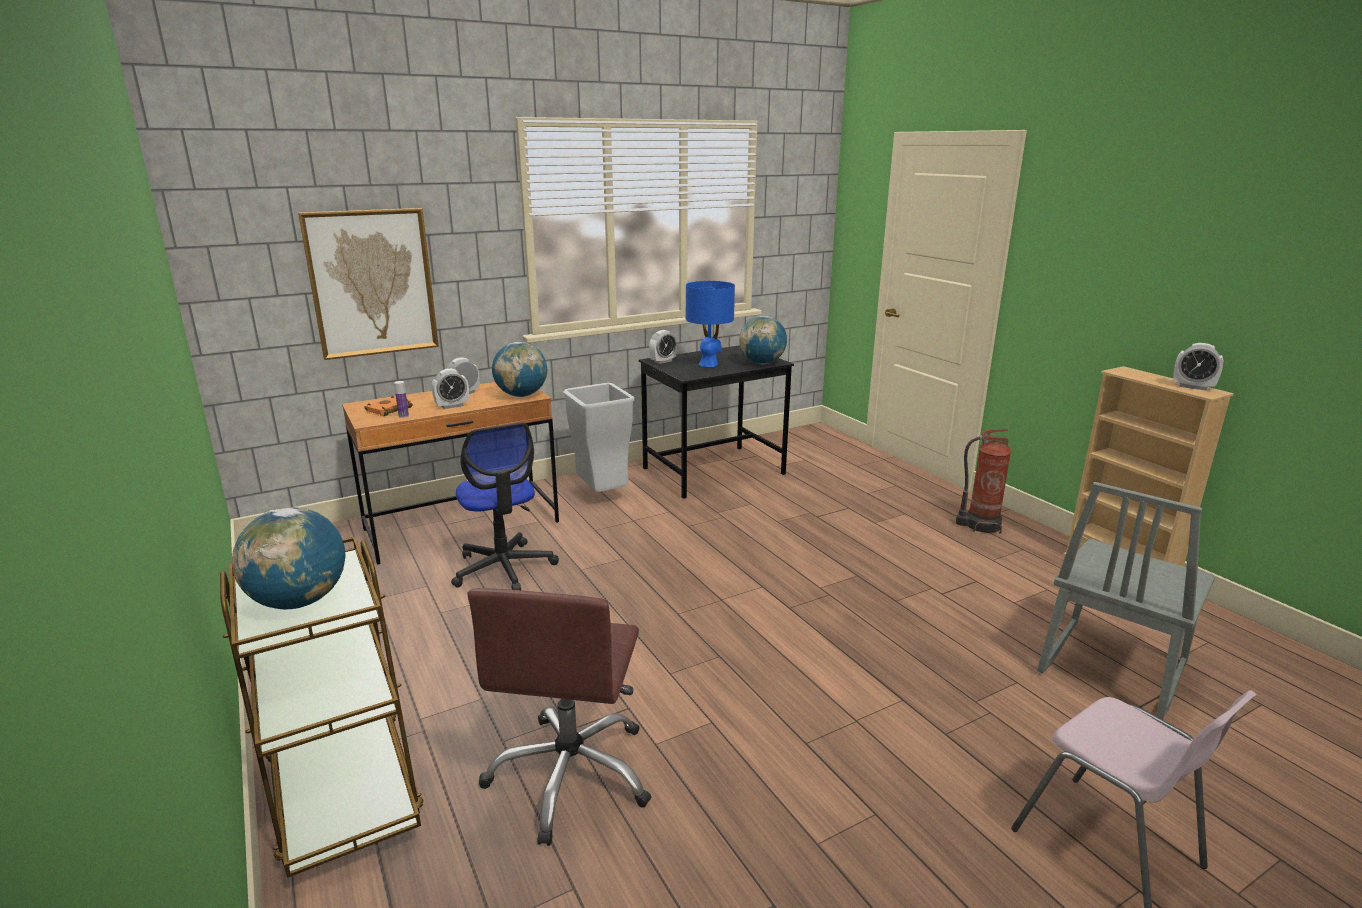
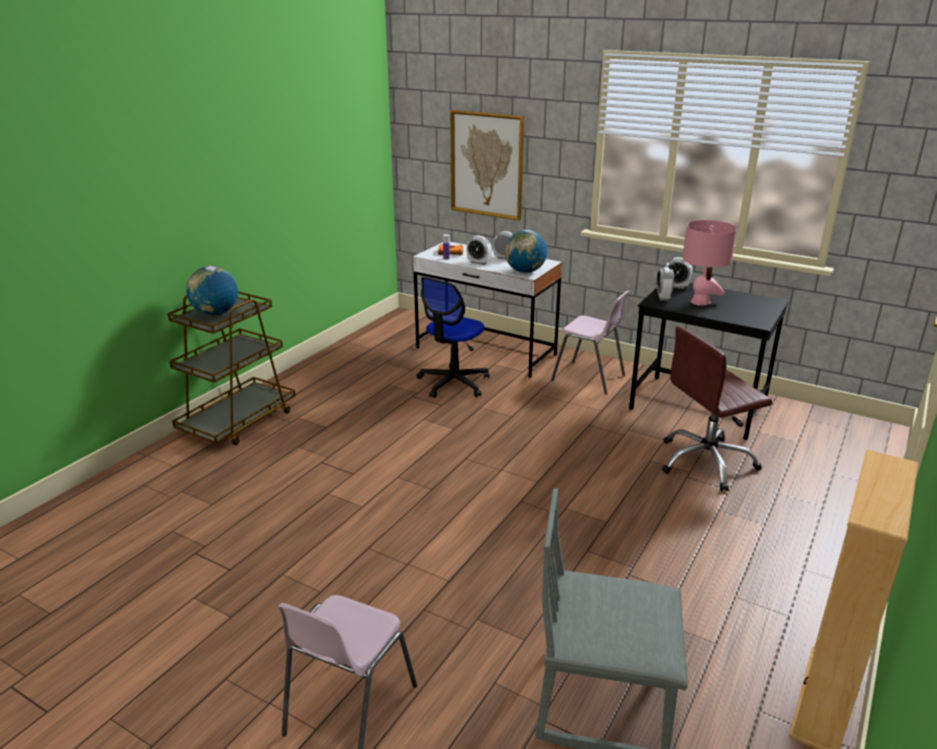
camera: 60 degrees right, 5 degrees up
brown desk [342,382,559,565] -> white desk [413,242,562,378]
brown office chair [467,588,651,846] -> brown office chair moved to [662,326,772,491]
grey trash can [563,383,635,492] -> pink chair [551,291,629,395]
blue table lamp [686,281,735,367] -> pink table lamp [682,220,737,306]
globe [739,316,787,364] -> none
fire extinguisher [956,429,1012,534] -> none
alarm clock [1173,343,1223,391] -> alarm clock moved to [656,267,674,301]

